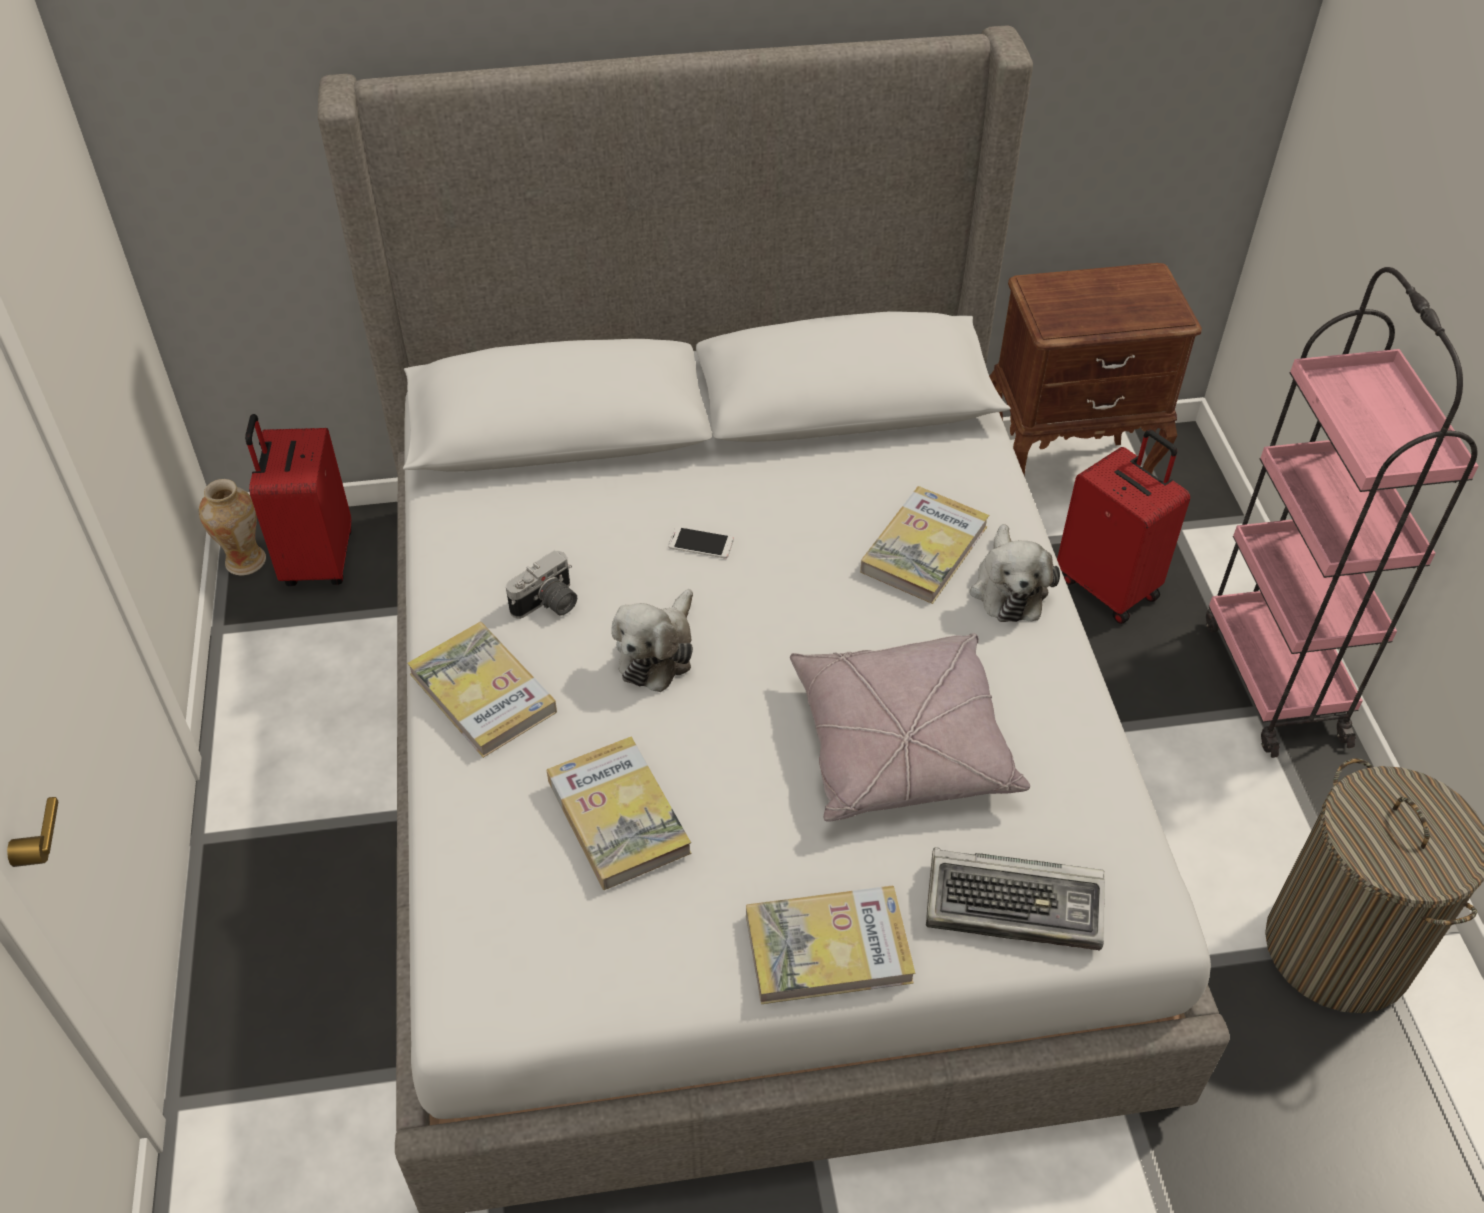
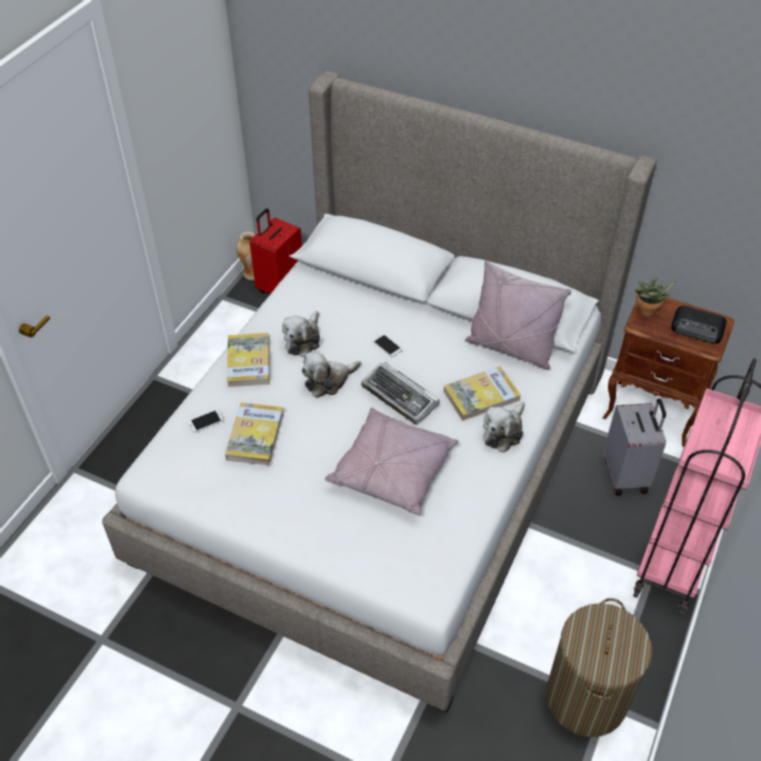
camera: 35 degrees right, 0 degrees up
camera [506,550,577,619] -> plush toy [282,311,320,357]
book [746,885,915,1004] -> none
keyboard [926,847,1105,951] -> keyboard moved to [361,362,440,425]
red suitcase [1057,430,1190,624] -> grey suitcase [604,398,666,496]
none -> phone [188,409,224,432]
none -> purple pillow [465,261,571,370]
none -> potted plant [635,277,676,317]
none -> radio [671,306,727,344]

